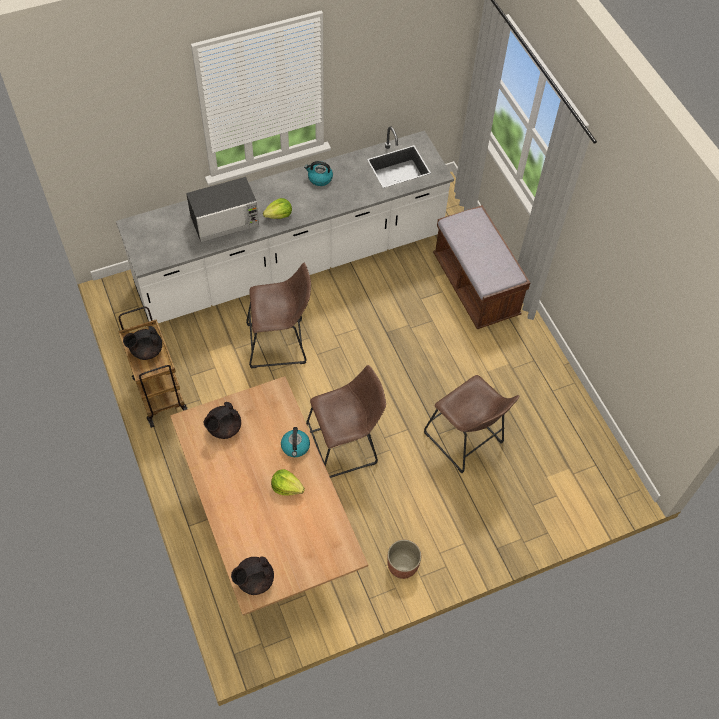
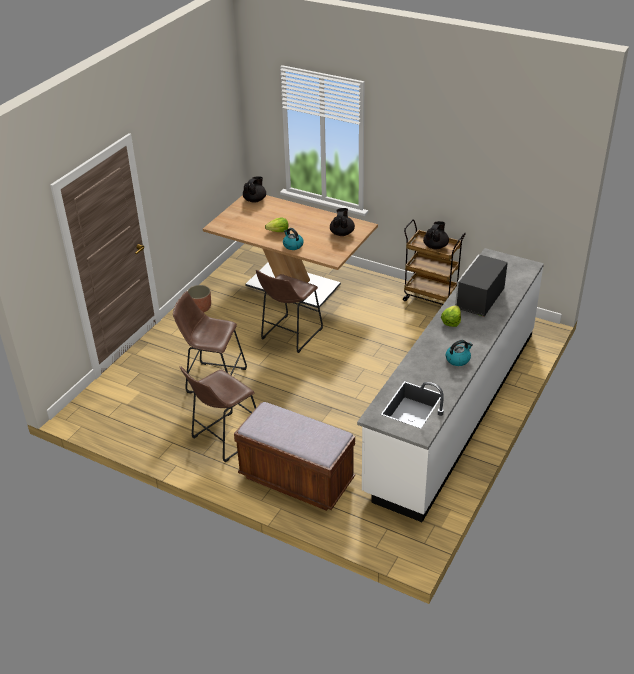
camera: 145 degrees right, 20 degrees down
brown stool [246,263,311,368] -> brown stool moved to [179,366,256,463]

